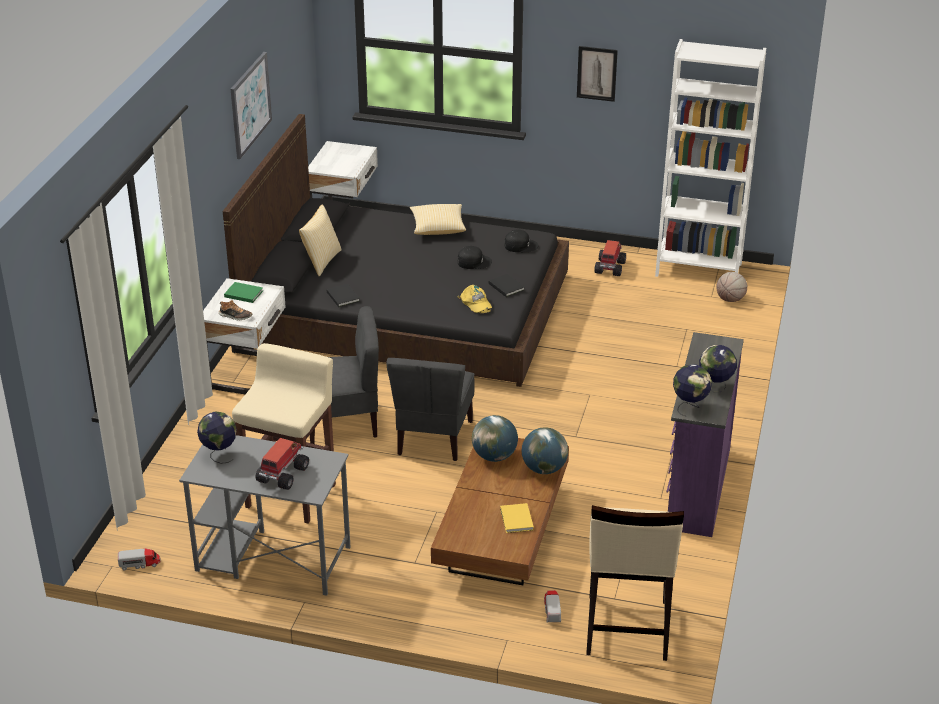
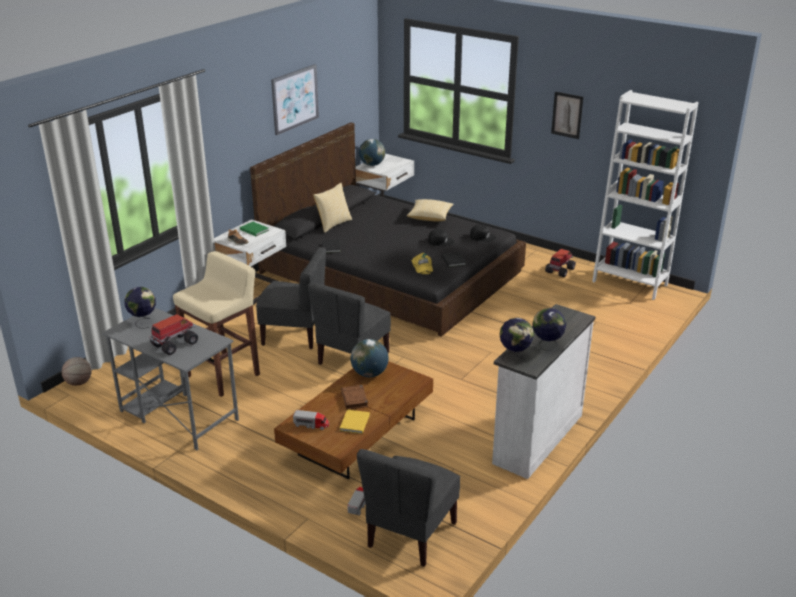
camera: 20 degrees right, 5 degrees down
toy truck [118,548,161,570] -> toy truck moved to [293,410,329,430]
globe [522,427,568,474] -> globe moved to [359,139,385,166]
beige stool [586,505,684,661] -> grey chair [357,449,460,567]
purple dresser [666,332,744,537] -> white dresser [492,304,596,479]
basketball [716,272,747,302] -> basketball moved to [61,357,92,386]
none -> brown book [341,385,368,410]

